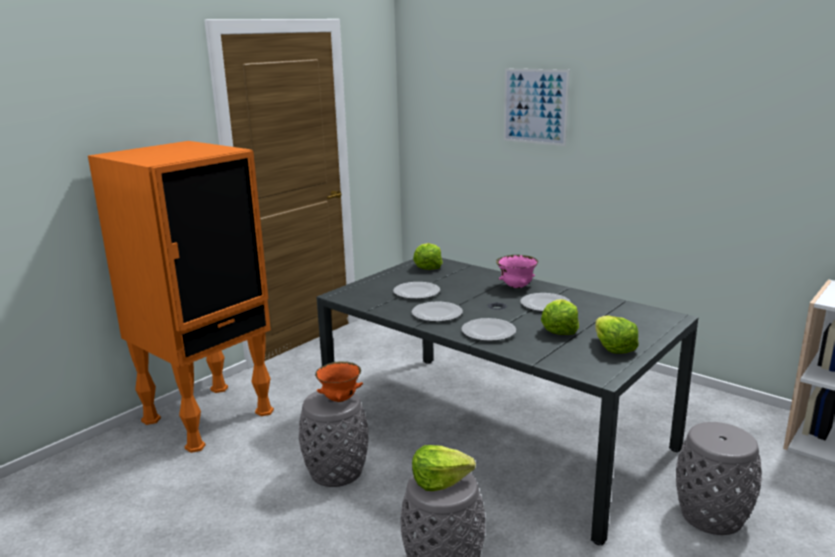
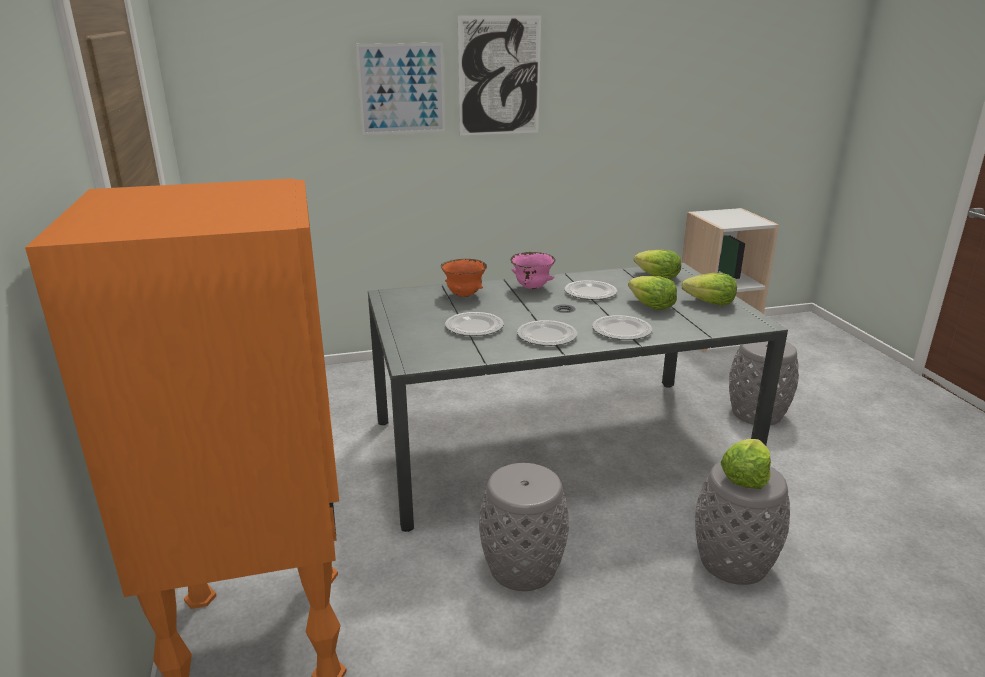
camera: 55 degrees left, 5 degrees up
orange bowl [315,361,363,402] -> orange bowl moved to [441,259,487,297]
lettuce [413,243,442,270] -> lettuce moved to [634,250,681,279]
none -> picture [458,15,541,136]

